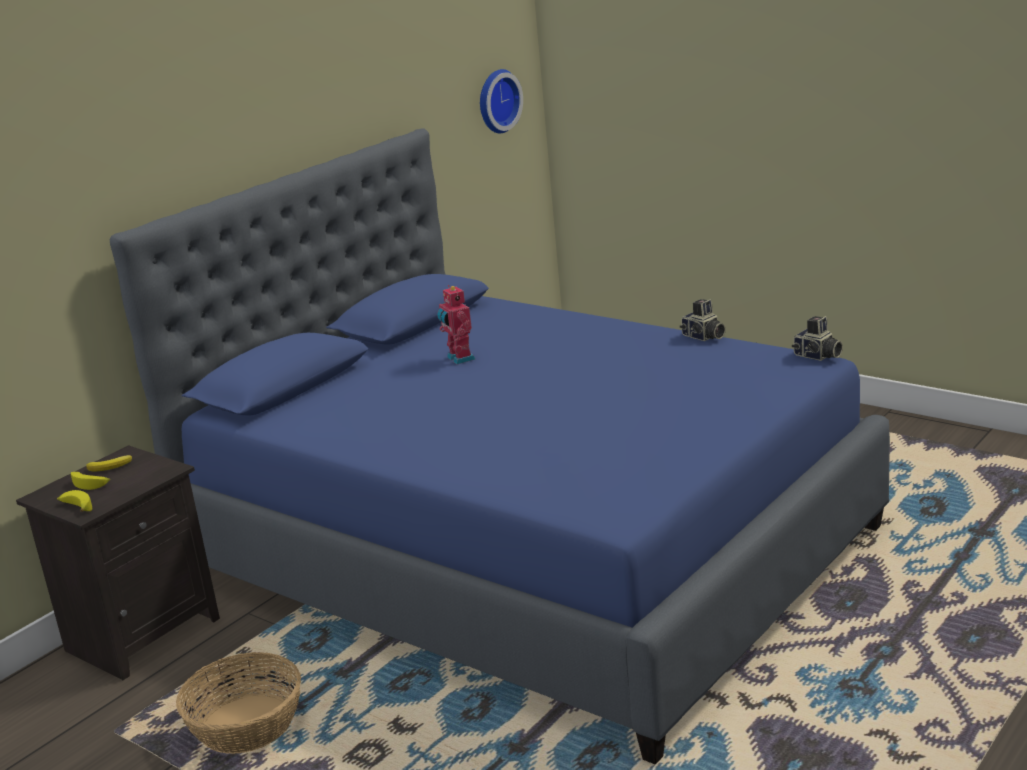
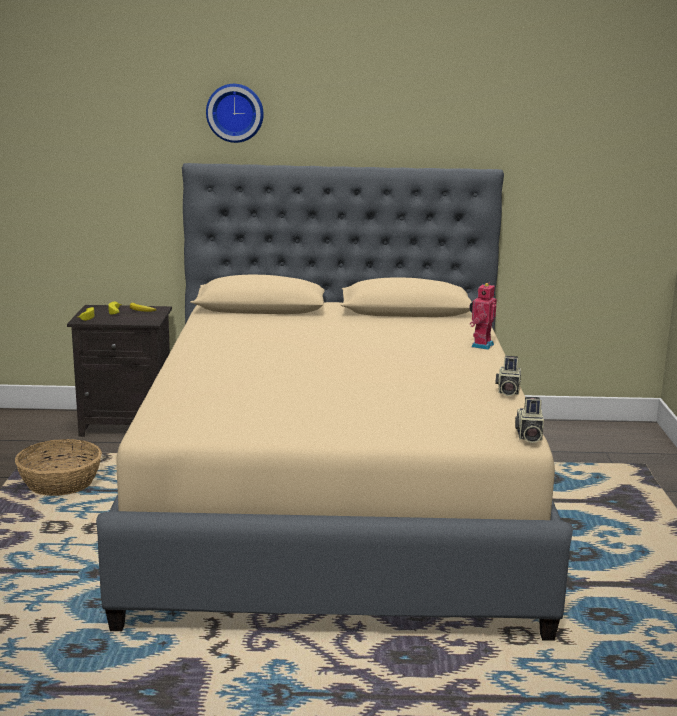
camera: 50 degrees right, 5 degrees down
blue bed [110,128,890,765] -> beige bed [96,163,573,641]
toy robot [437,285,475,364] -> toy robot moved to [469,282,497,350]
wall clock [480,69,523,134] -> wall clock moved to [206,84,264,143]

